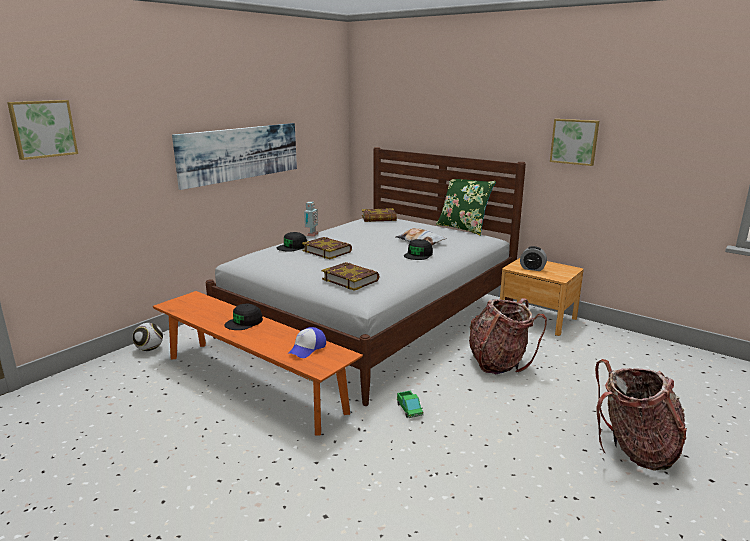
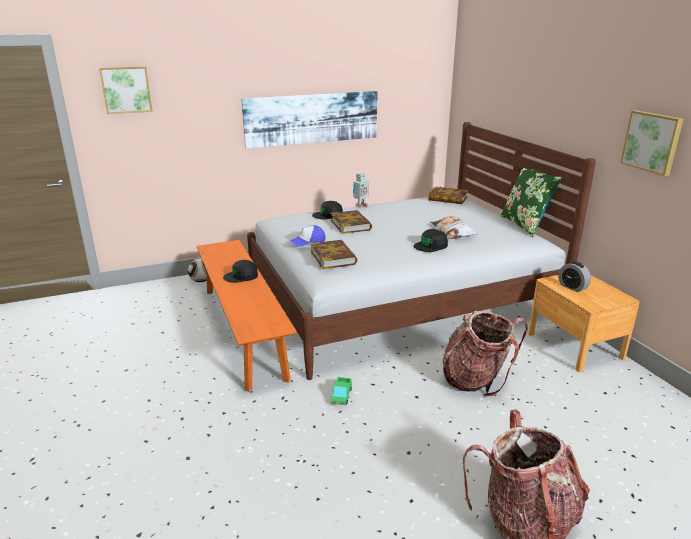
camera: 30 degrees right, 5 degrees up
cap [288,327,326,358] -> cap moved to [290,225,325,247]

